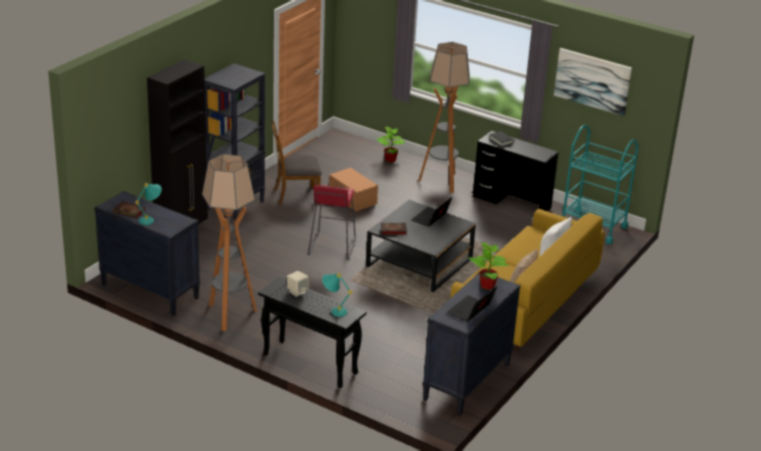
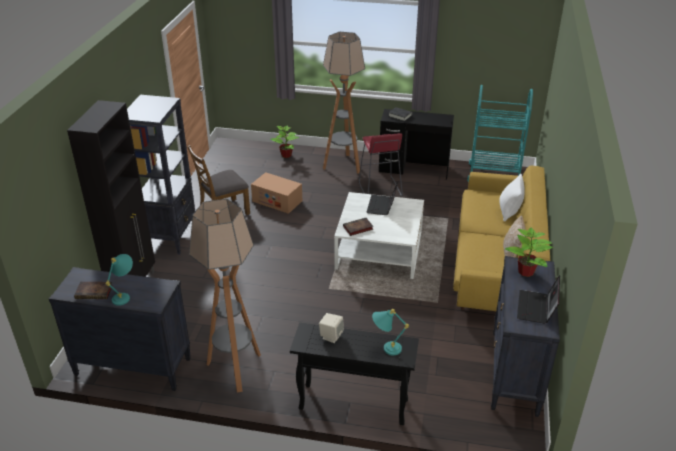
camera: 20 degrees left, 5 degrees up
red stool [308,185,356,260] -> red stool moved to [359,133,403,196]
black coffee table [366,200,476,292] -> white coffee table [334,192,424,279]
picture [554,48,632,116] -> none

